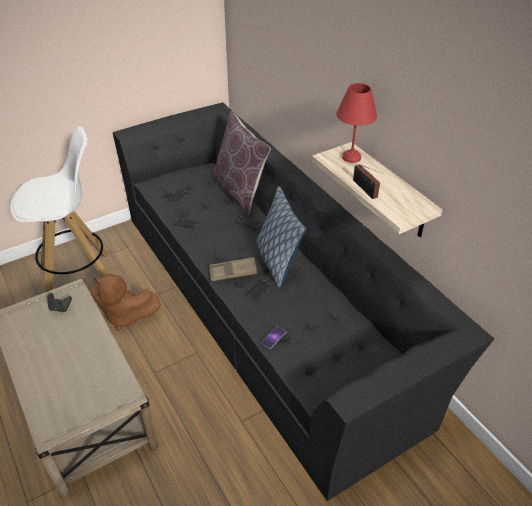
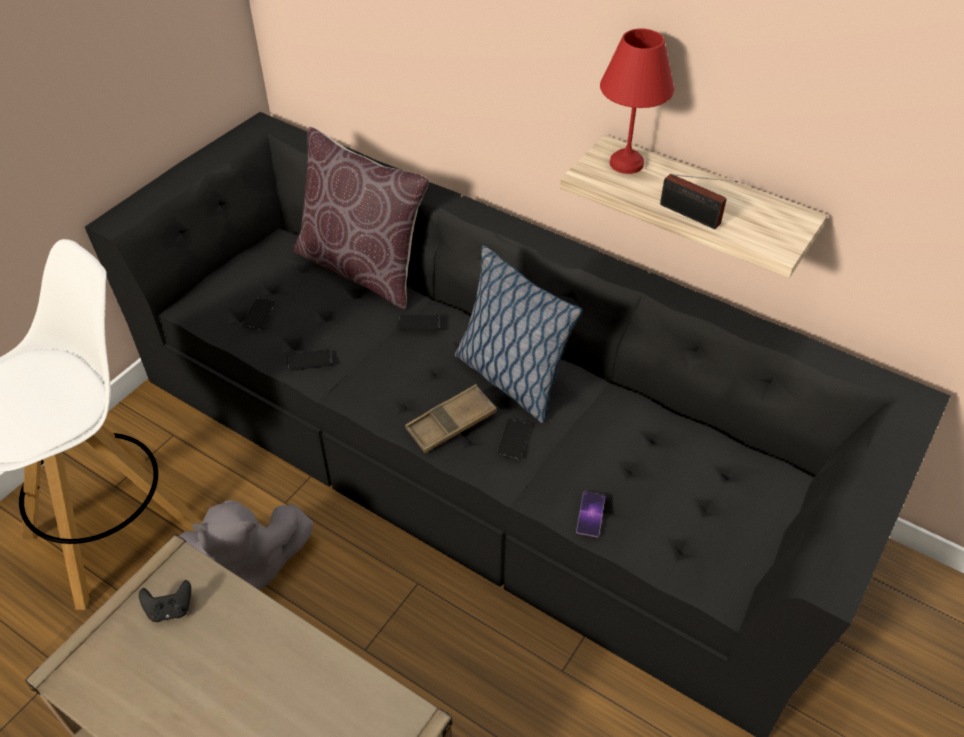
camera: 25 degrees left, 5 degrees up
brown plush toy [90,274,161,331] -> grey plush toy [179,500,313,590]

